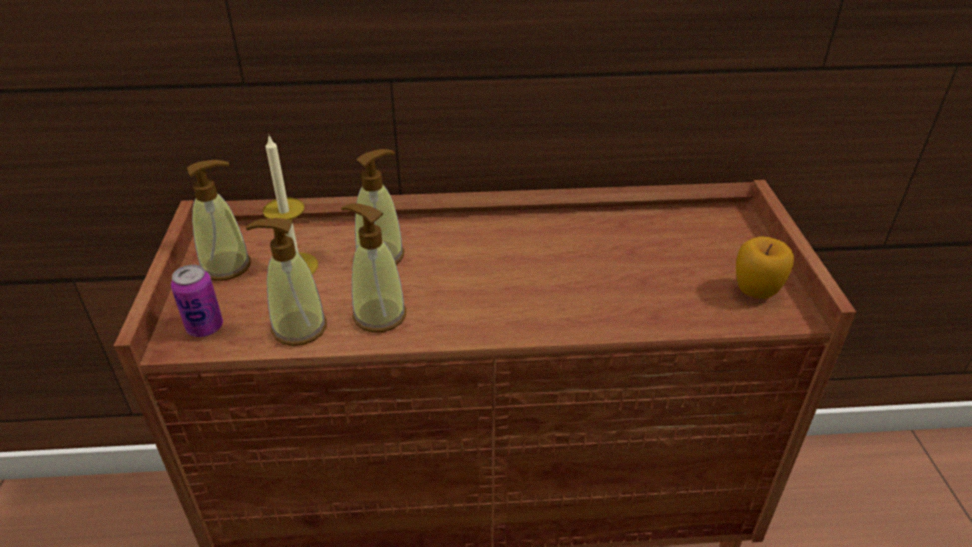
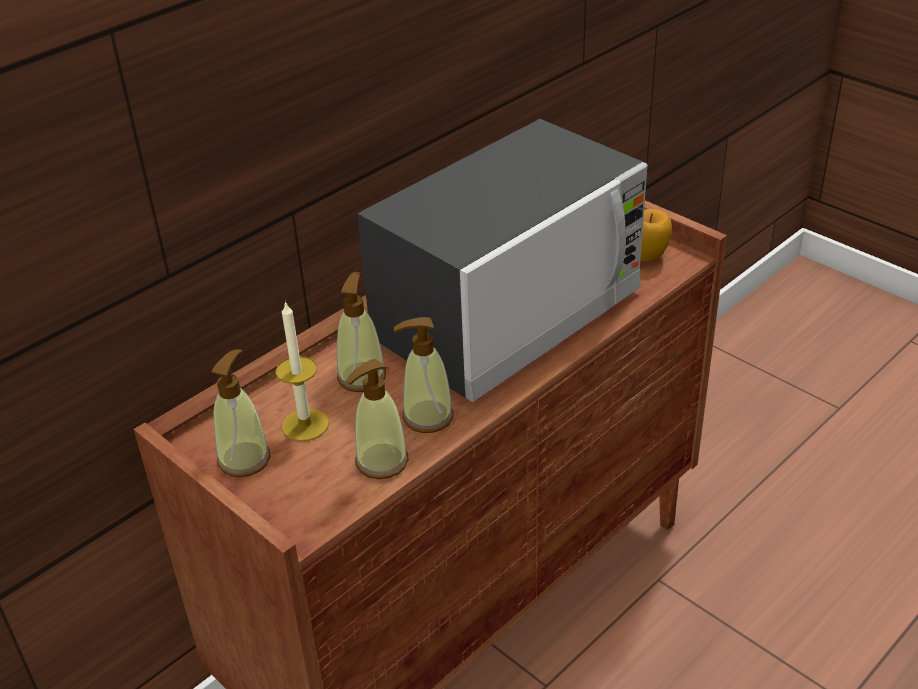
camera: 40 degrees left, 0 degrees up
can [171,265,223,337] -> none
none -> microwave [357,119,647,402]

